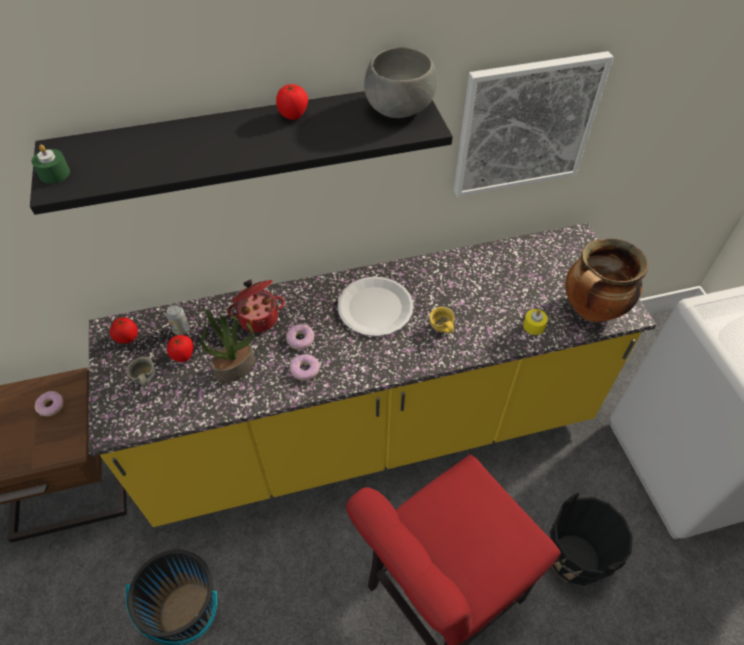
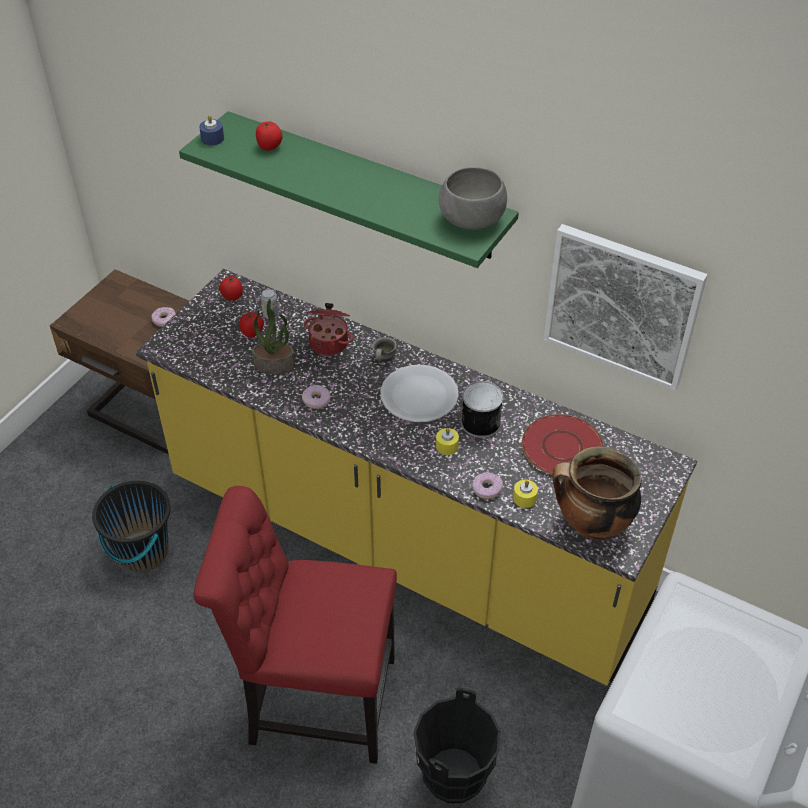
camera: 45 degrees right, 5 degrees down
black shelf [30,91,453,215] -> green shelf [179,111,519,268]
green candle [32,145,70,184] -> blue candle [199,115,224,145]
grey mug [126,357,155,386] -> grey mug moved to [372,337,397,362]
tomato [276,84,308,120] -> tomato moved to [256,121,282,151]
donut [286,324,314,350] -> donut moved to [472,472,503,499]
yellow mug [429,307,455,333] -> yellow candle [436,428,459,455]
none -> can [461,381,503,438]
none -> red plate [522,414,604,477]

